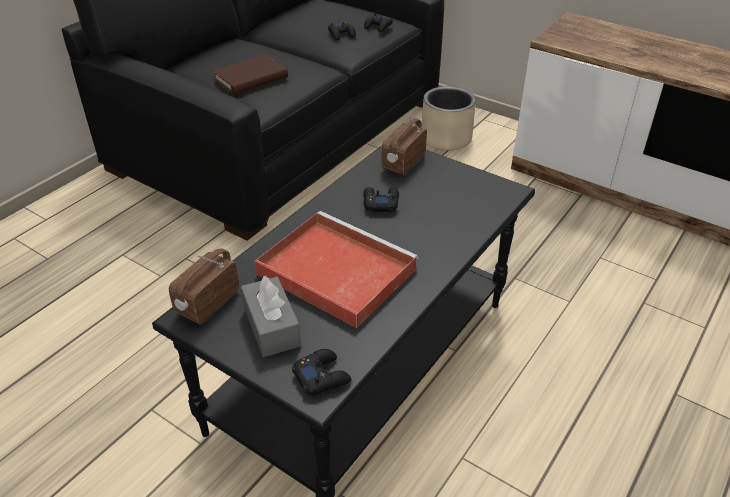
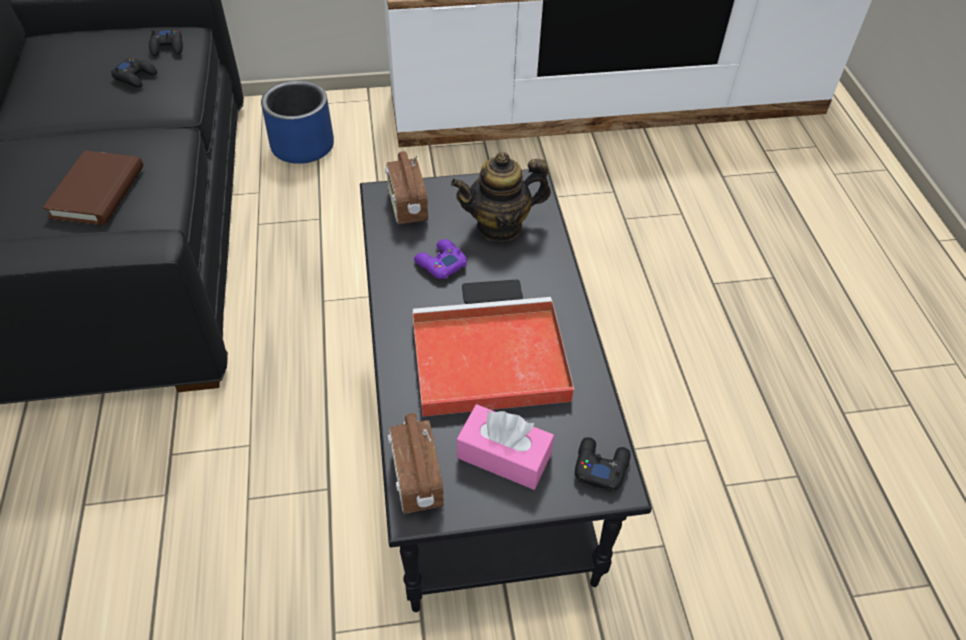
camera: 45 degrees left, 10 degrees up
grey tissue box [241,276,301,357] -> pink tissue box [457,404,554,490]
black game controller [363,187,399,212] -> purple game controller [414,239,467,279]
beige planter [421,86,476,151] -> blue planter [261,80,334,164]
none -> teapot [451,152,551,242]
none -> phone [462,280,523,304]

